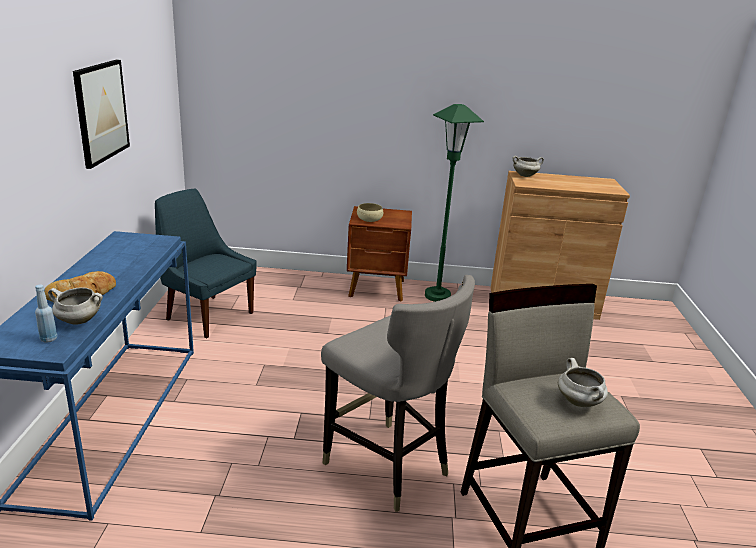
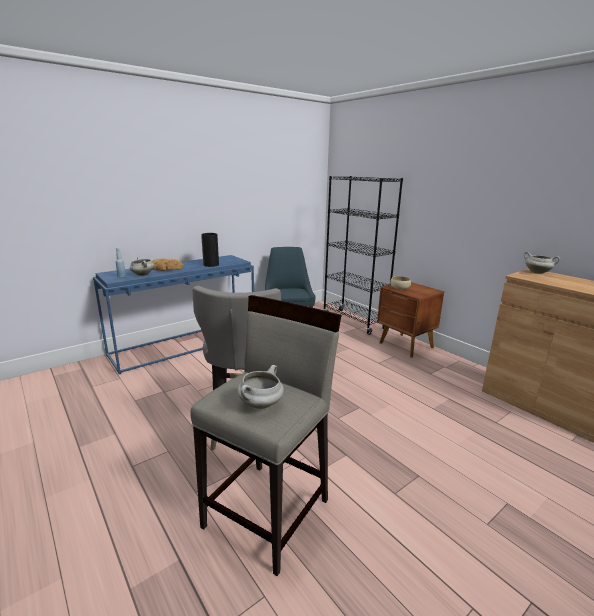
camera: 50 degrees right, 5 degrees down
picture [73,59,130,169] -> none
green floor lamp [425,104,484,302] -> none
none -> vase [201,233,219,267]
none -> black bookcase [323,176,403,335]

